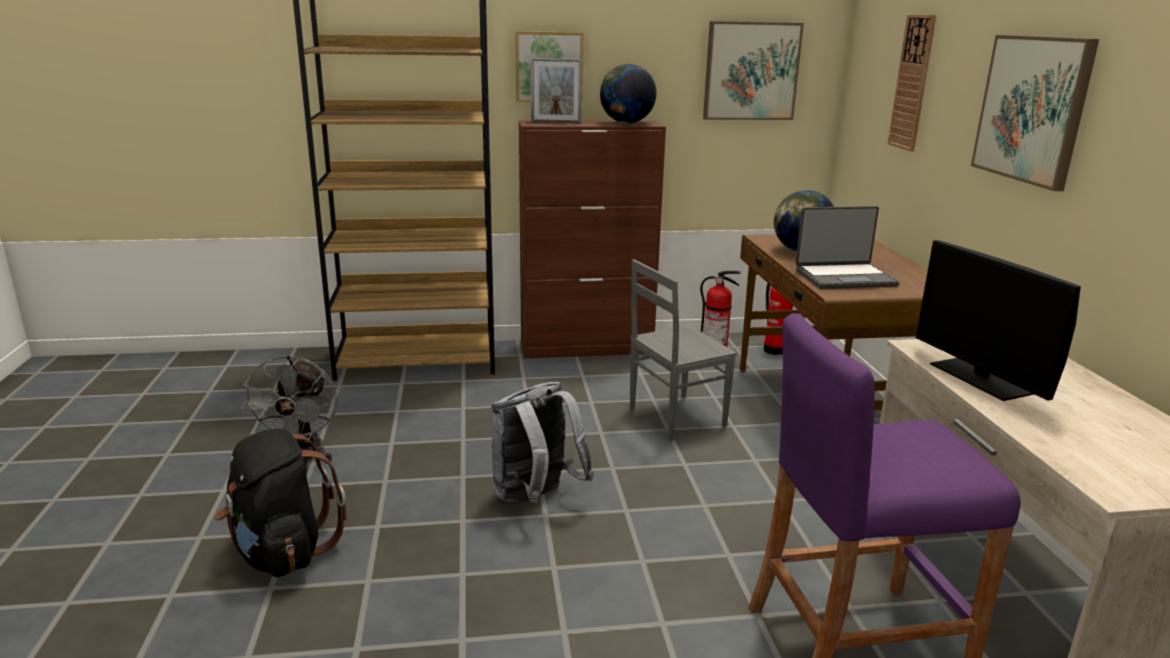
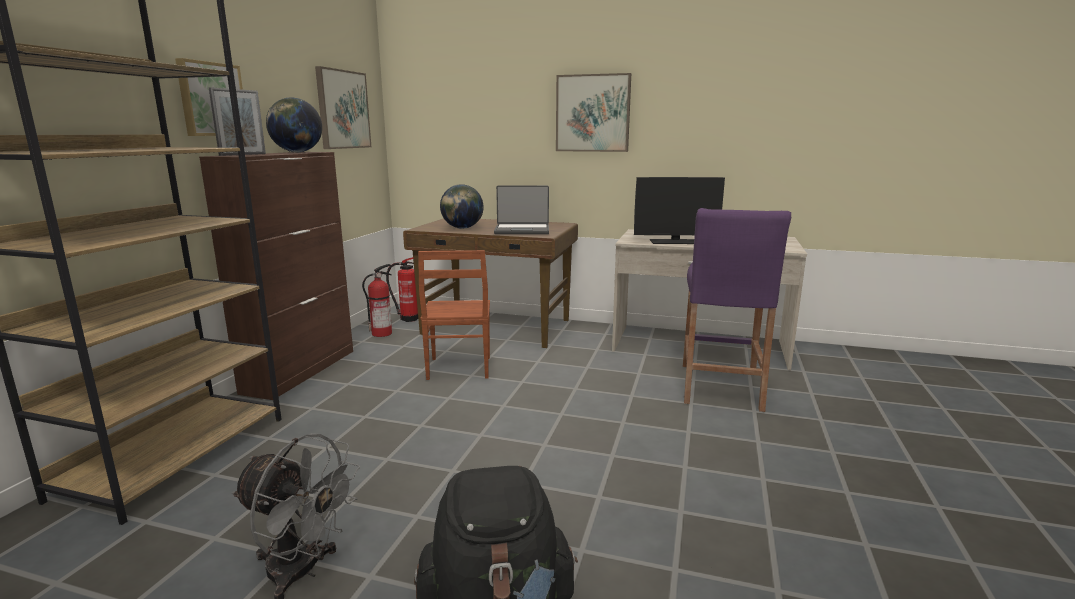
camera: 65 degrees left, 5 degrees down
grey backpack [491,382,594,505] -> none
grey chair [630,259,737,441] -> brown chair [418,250,490,380]
laptop [795,206,899,289] -> laptop turned 75 degrees clockwise [494,185,549,234]
wall clock [888,15,936,151] -> none

